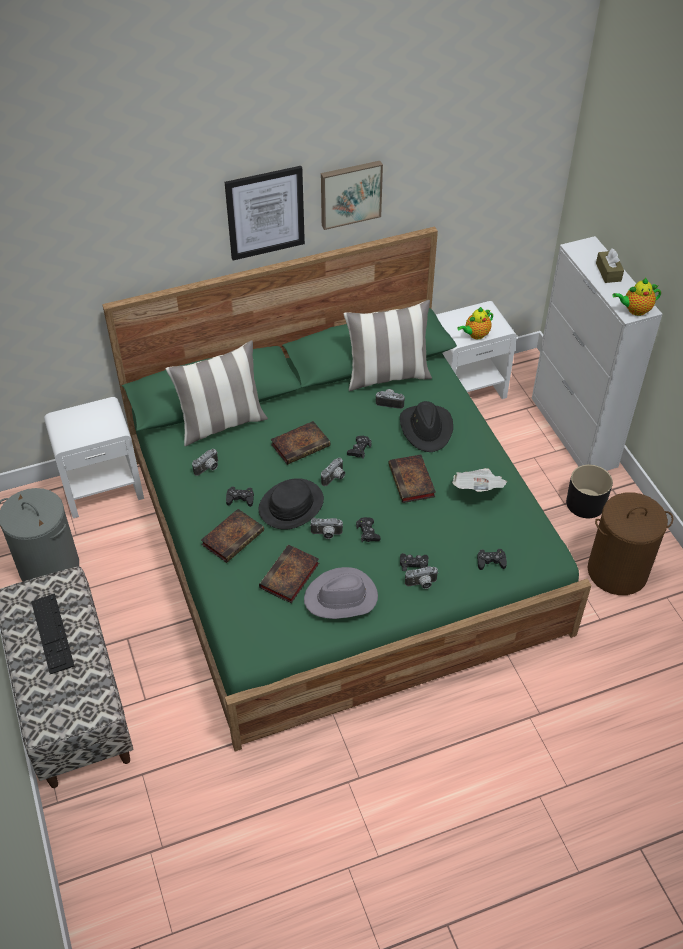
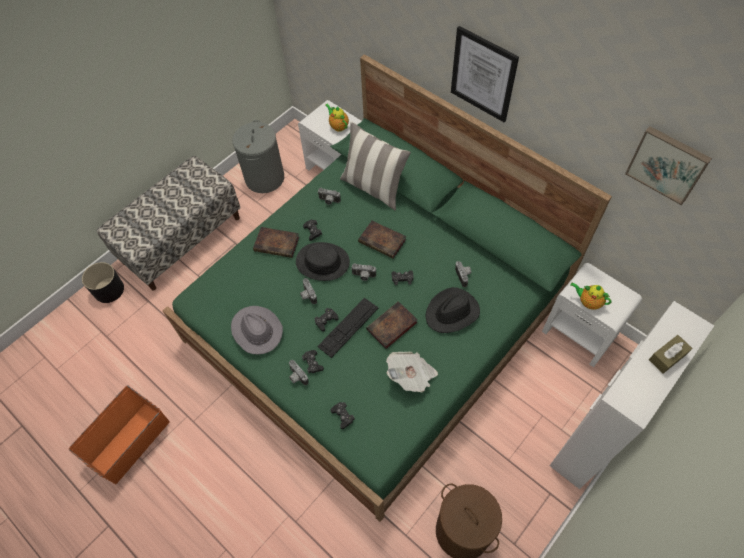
camera: 65 degrees right, 10 degrees up
keyboard [31,593,75,674] -> keyboard moved to [317,298,379,358]
book [259,544,319,603] -> none
picture [321,161,383,230] -> picture moved to [625,126,712,205]
pillow [343,300,432,391] -> none
black planter [566,465,613,518] -> black planter moved to [82,262,124,303]
teapot [612,278,661,316] -> teapot moved to [325,103,349,132]
none -> orange storage box [69,386,170,484]

